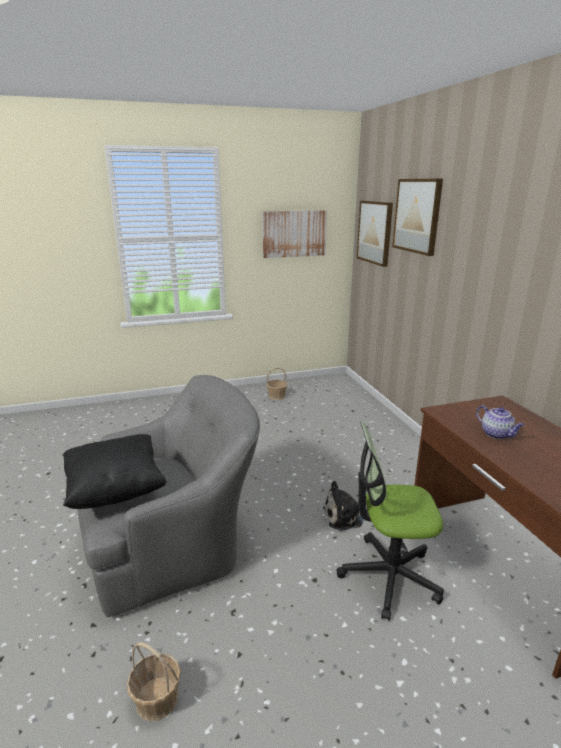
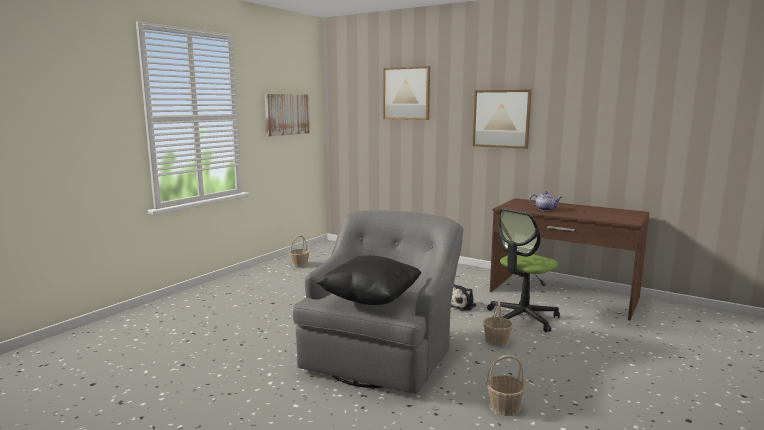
camera: 40 degrees left, 10 degrees down
picture [357,201,393,267] -> picture moved to [473,90,532,149]
none -> basket [483,299,514,347]

